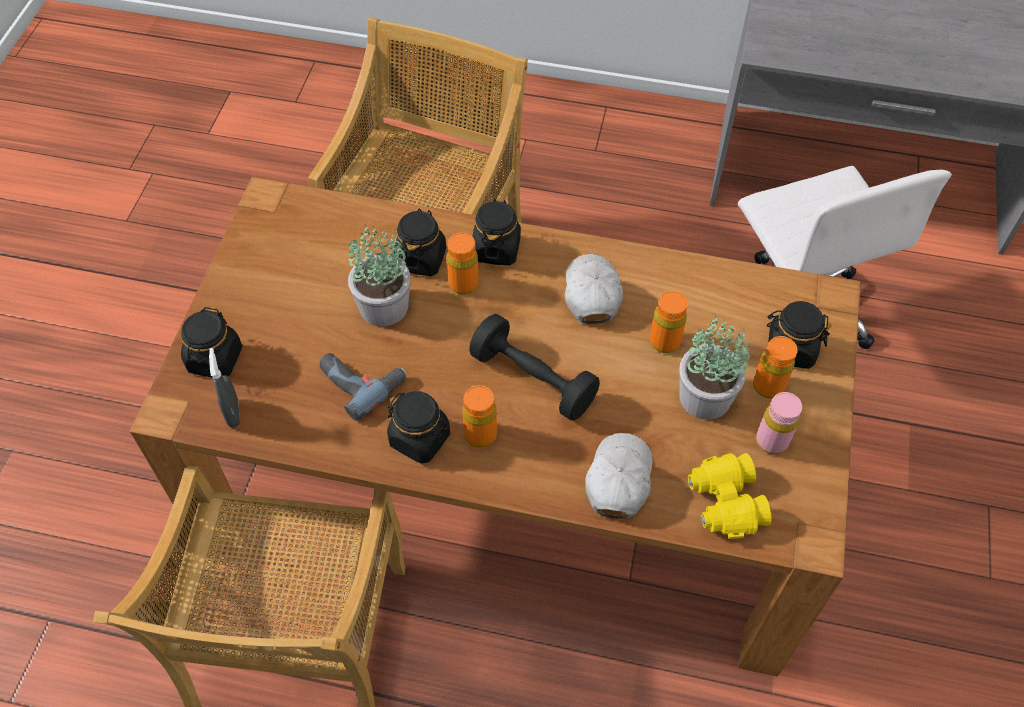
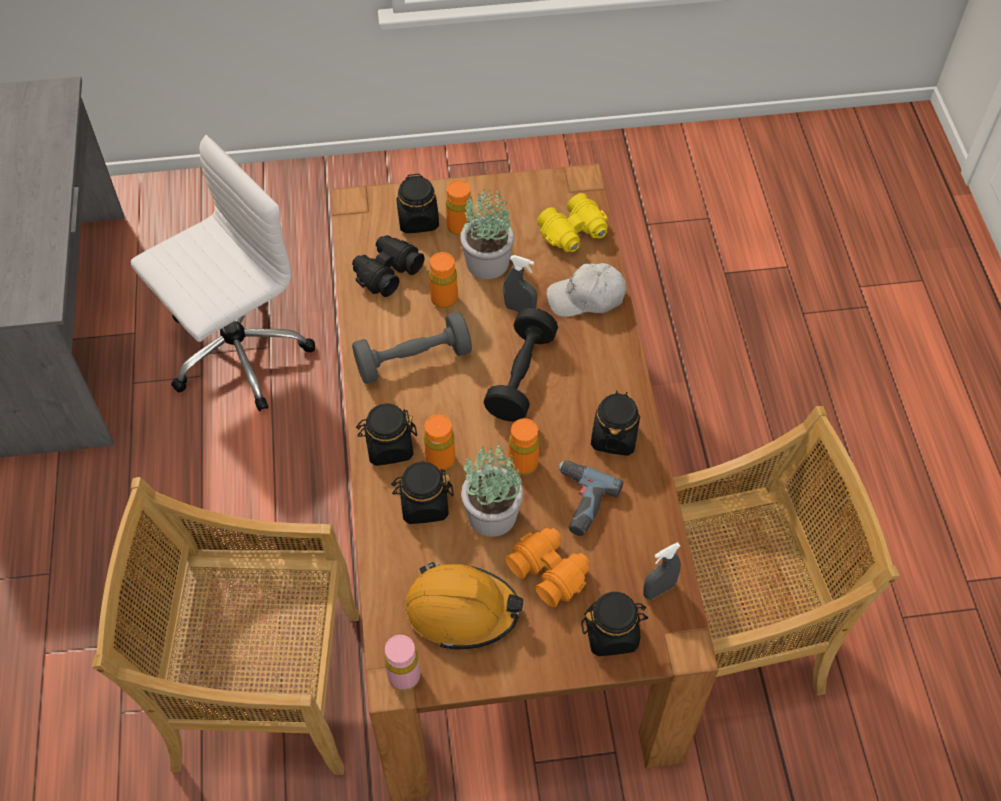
camera: 110 degrees left, 0 degrees up
orange bottle [462,385,497,448] -> orange bottle moved to [509,418,539,475]
white cap [565,254,623,324] -> grey dumbbell [352,312,472,384]
pink bottle [756,392,802,454] -> pink bottle moved to [384,635,421,691]
none -> black binoculars [352,235,424,297]
none -> orange hard hat [405,562,523,649]
none -> grey spray bottle [503,255,537,312]
none -> orange binoculars [505,528,590,607]

